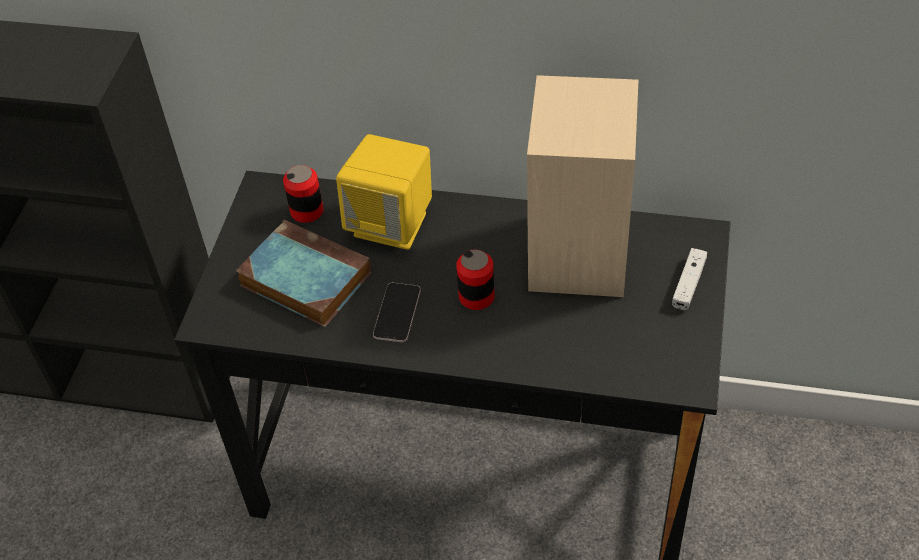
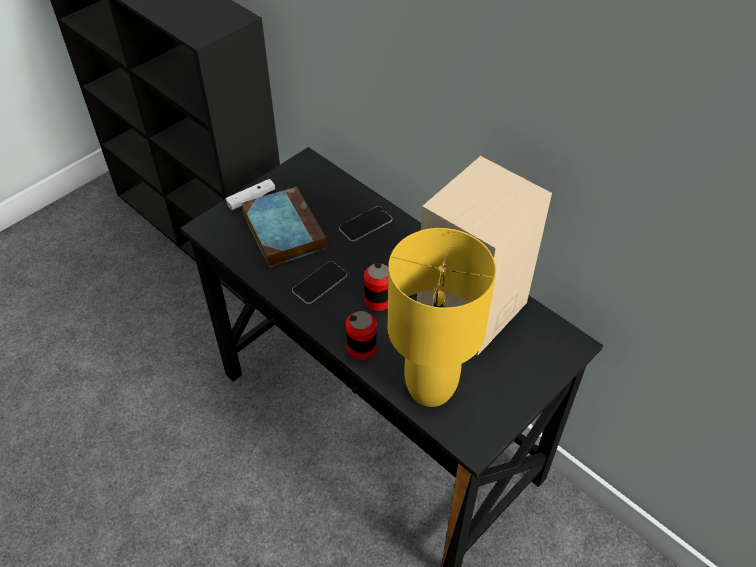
camera: 30 degrees right, 0 degrees up
can [283,165,323,223] -> can moved to [346,311,377,360]
yellow speaker [336,134,432,250] -> phone [339,206,392,242]
white game controller [672,248,707,310] -> white game controller moved to [226,179,275,210]
none -> yellow table lamp [388,228,496,407]

